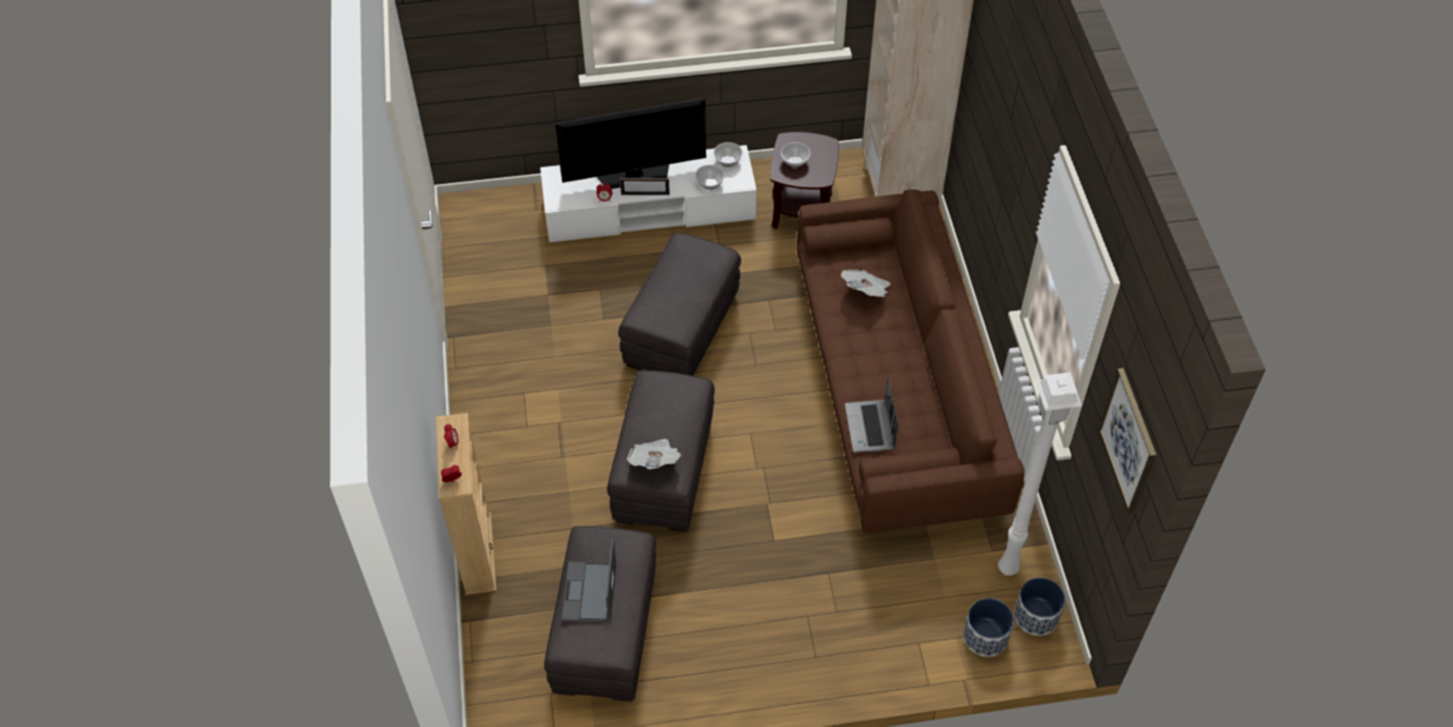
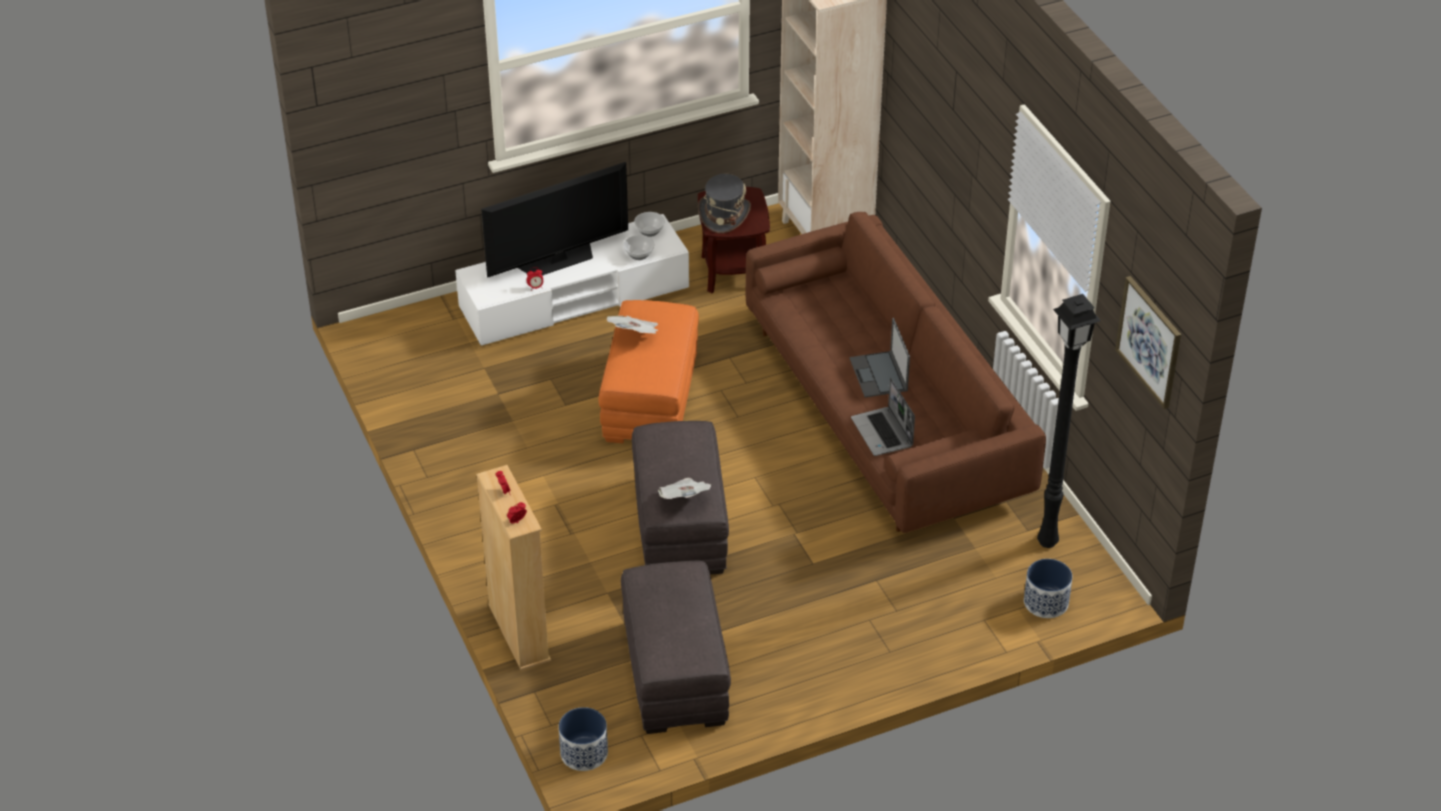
camera: 15 degrees left, 10 degrees down
laptop [562,539,616,622] -> laptop moved to [850,318,910,398]
grey ottoman [618,233,741,376] -> orange ottoman [598,300,699,443]
picture frame [620,178,670,195] -> none
bowl [781,142,811,168] -> grey hat [698,174,751,233]
newspaper [841,270,891,297] -> newspaper moved to [607,316,658,334]
white floor lamp [998,372,1082,576] -> black floor lamp [1037,294,1101,548]
planter [1014,578,1065,636] -> planter moved to [559,707,608,771]

